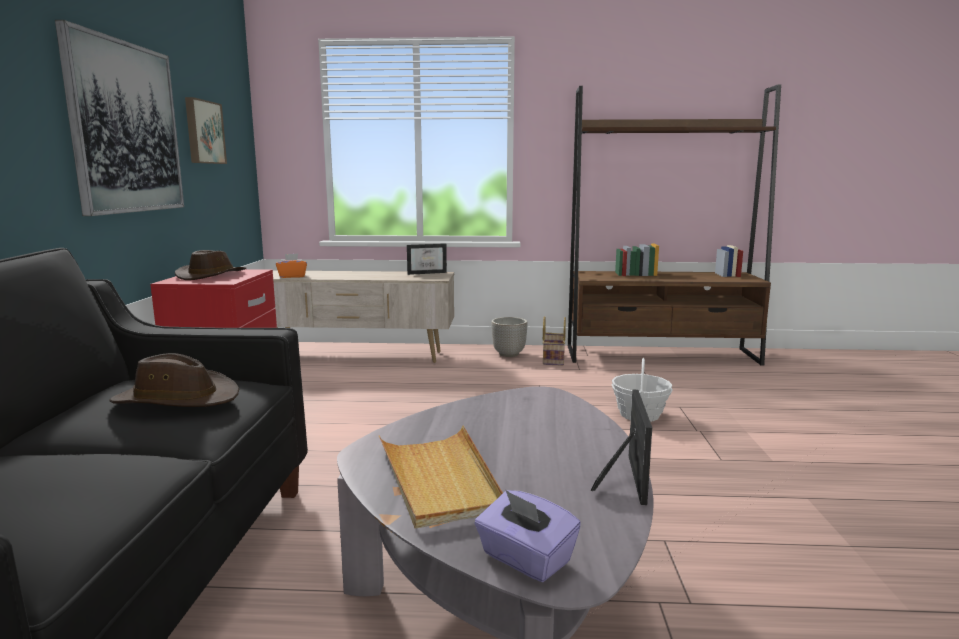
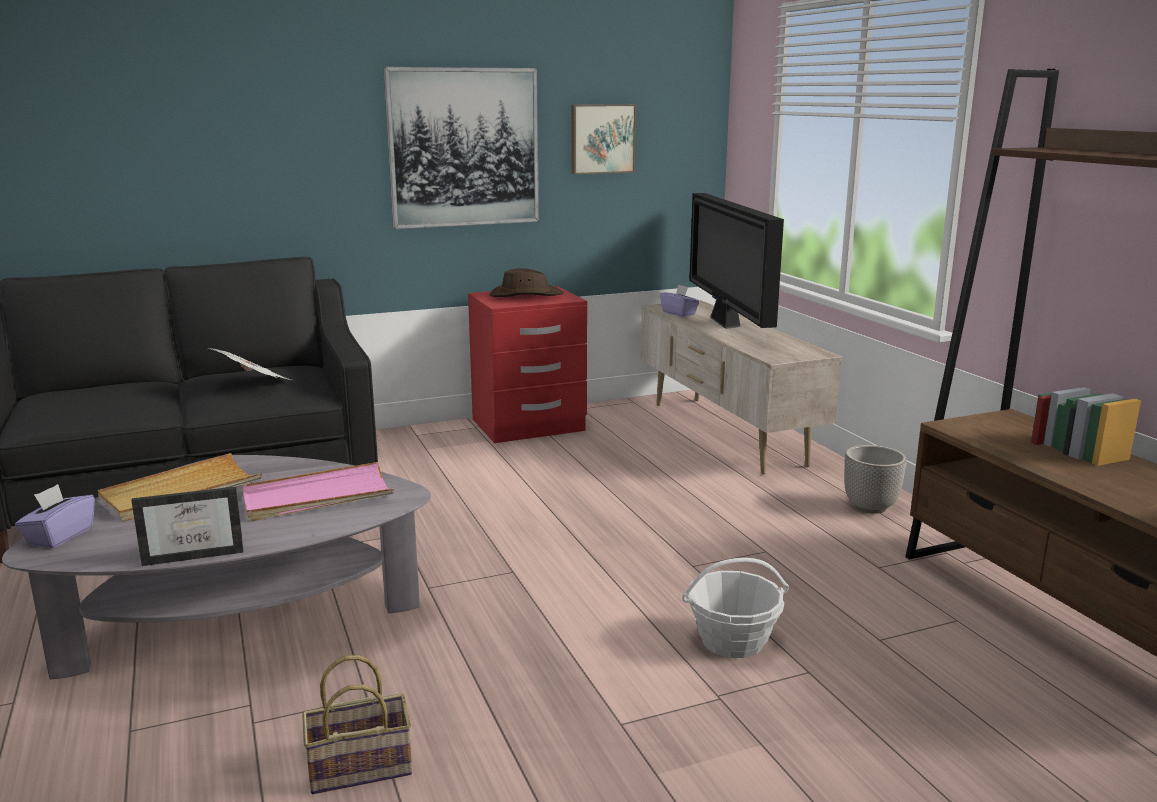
camera: 65 degrees right, 5 degrees up
brown hat [110,353,239,407] -> newspaper [209,348,291,380]
orange tissue box [276,254,307,278] -> purple tissue box [660,284,700,317]
picture frame [407,243,447,275] -> none
basket [542,316,566,366] -> basket moved to [302,655,412,794]
none -> pink tray [242,462,394,521]
none -> television [689,193,784,329]

